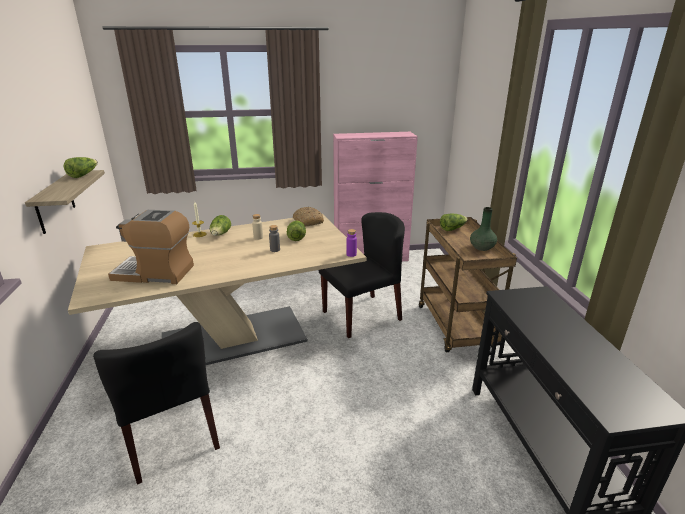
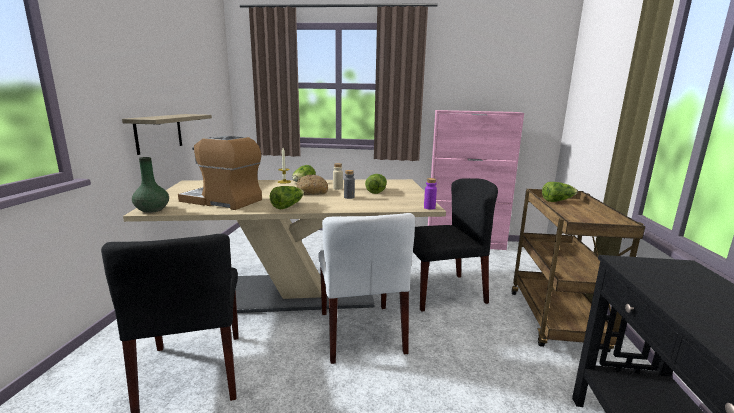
camera: 15 degrees right, 10 degrees down
lettuce [64,157,98,178] -> lettuce moved to [270,186,304,209]
bread [293,207,324,227] -> bread moved to [296,174,328,195]
green vase [470,207,497,251] -> green vase moved to [132,157,169,213]
none -> white chair [318,213,415,364]

